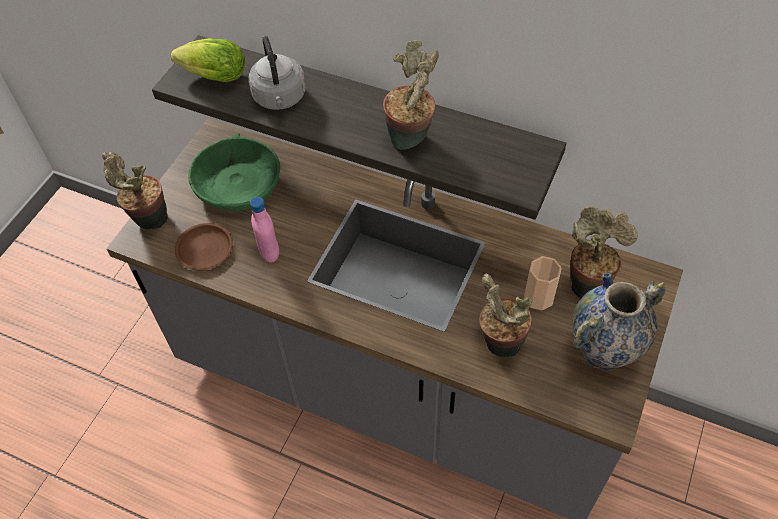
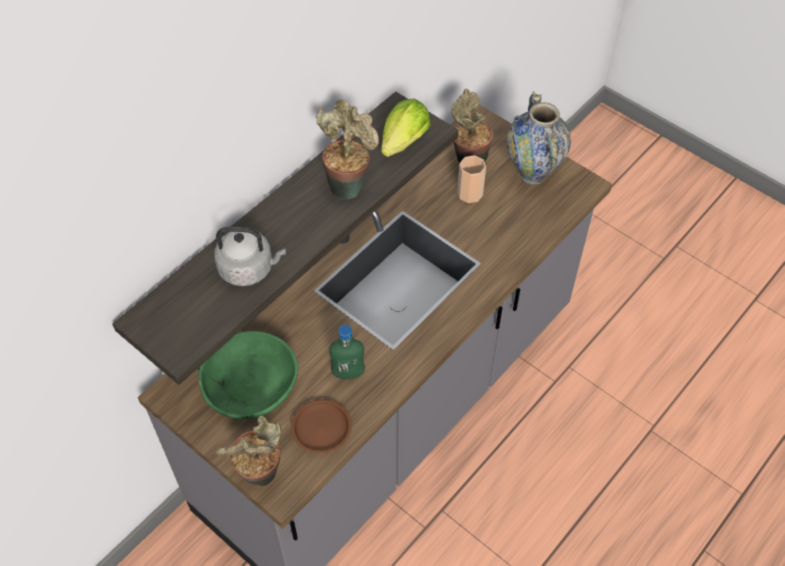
camera: 75 degrees left, 0 degrees up
lettuce [171,38,245,82] -> lettuce moved to [381,99,431,157]
pink bottle [250,197,279,263] -> green bottle [329,325,365,379]
potted plant [479,274,532,357] -> none

